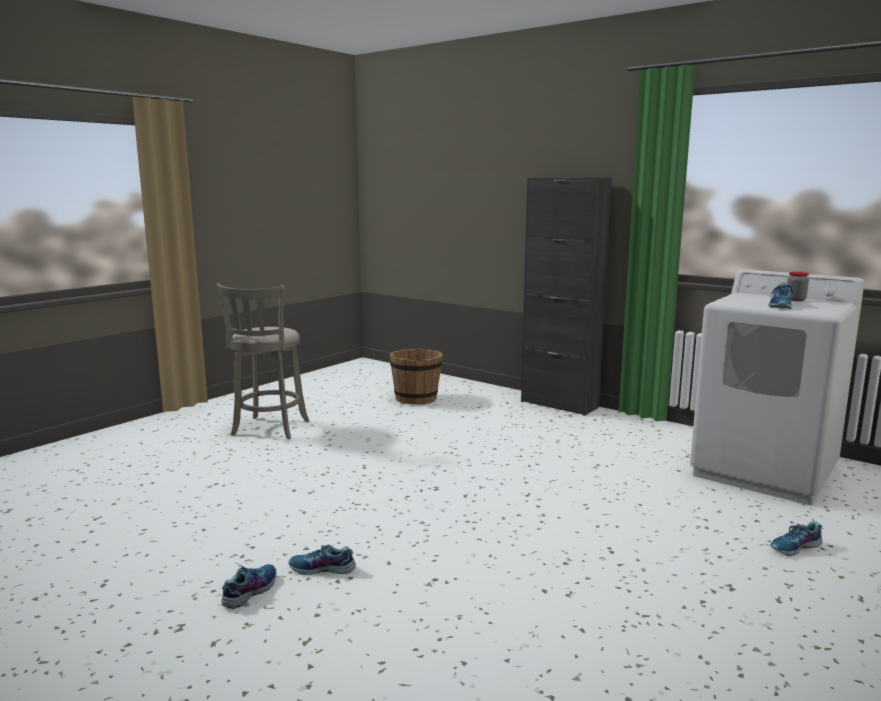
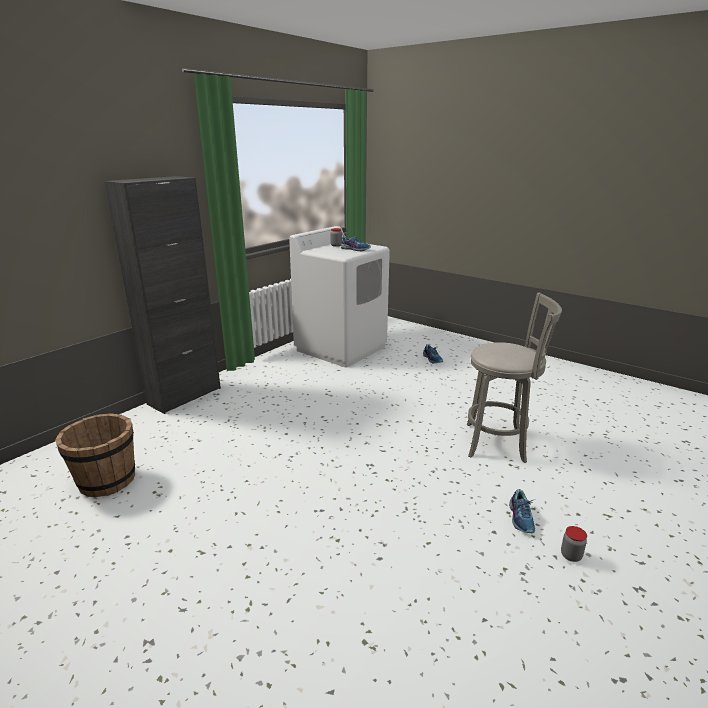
camera: 90 degrees left, 10 degrees up
grey stool [216,283,309,439] -> grey stool moved to [467,292,562,463]
shoe [222,562,276,609] -> jar [561,526,587,562]

